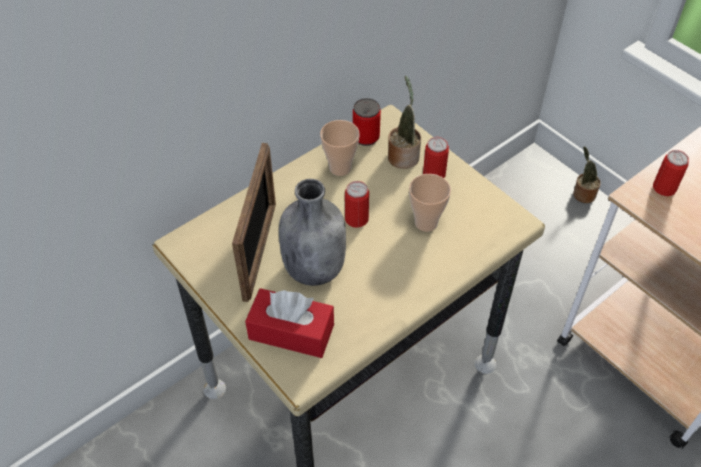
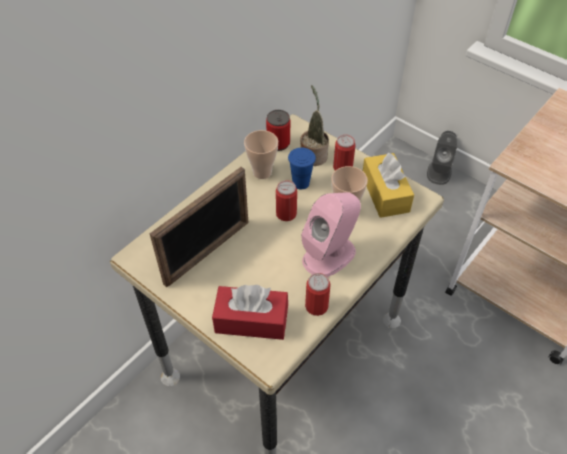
camera: 10 degrees left, 0 degrees up
picture frame [232,143,276,302] -> picture frame turned 45 degrees clockwise [150,167,248,287]
grey bottle [279,179,346,286] -> none
potted plant [573,147,601,203] -> grey speaker [427,131,458,185]
can [653,150,689,196] -> can moved to [305,273,331,316]
none -> blue cup [288,148,316,189]
none -> pink speaker [301,192,361,277]
none -> yellow tissue box [363,152,414,218]

